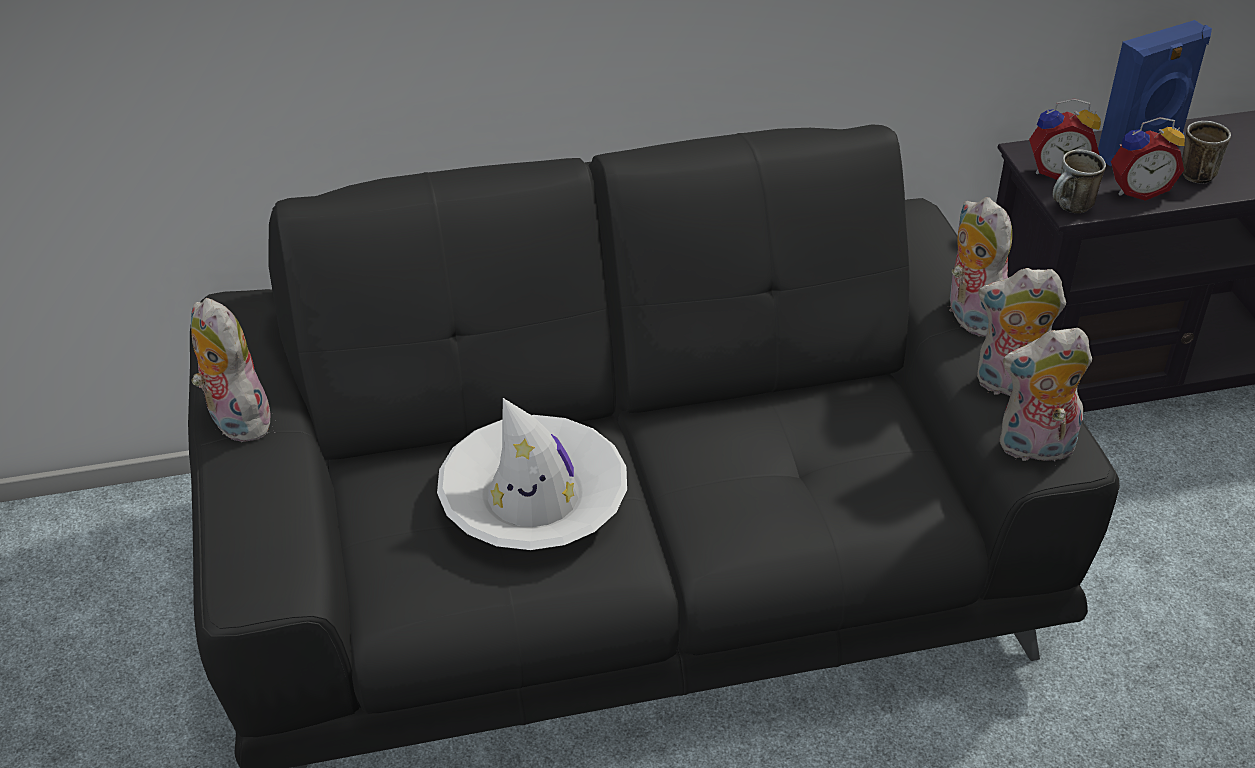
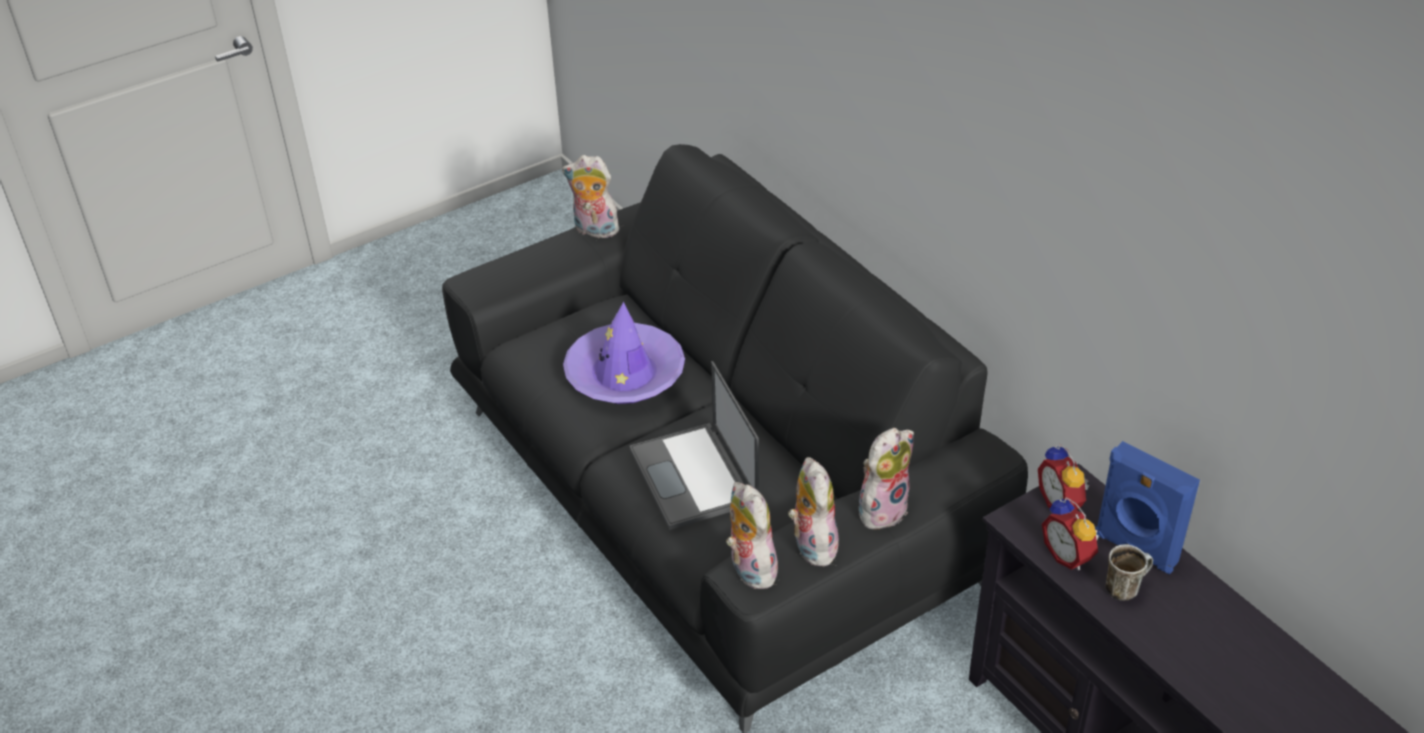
camera: 70 degrees right, 0 degrees up
plush toy [191,298,275,442] -> plush toy turned 105 degrees counterclockwise [562,155,619,238]
white hat [437,398,627,550] -> purple hat [563,302,685,404]
mug [1053,150,1106,213] -> none
none -> laptop [629,361,759,530]

